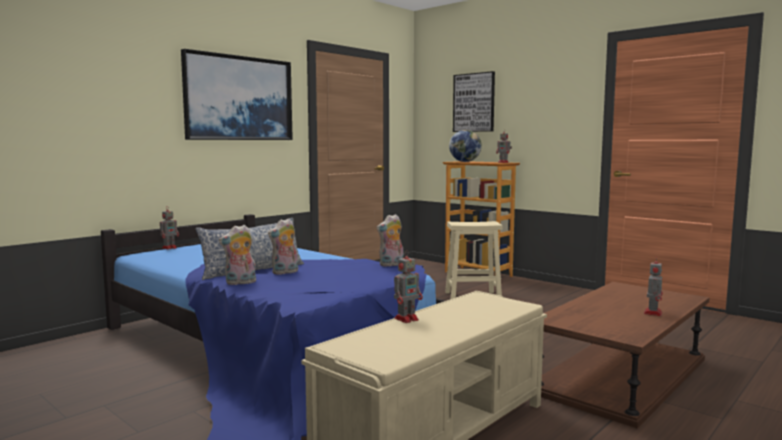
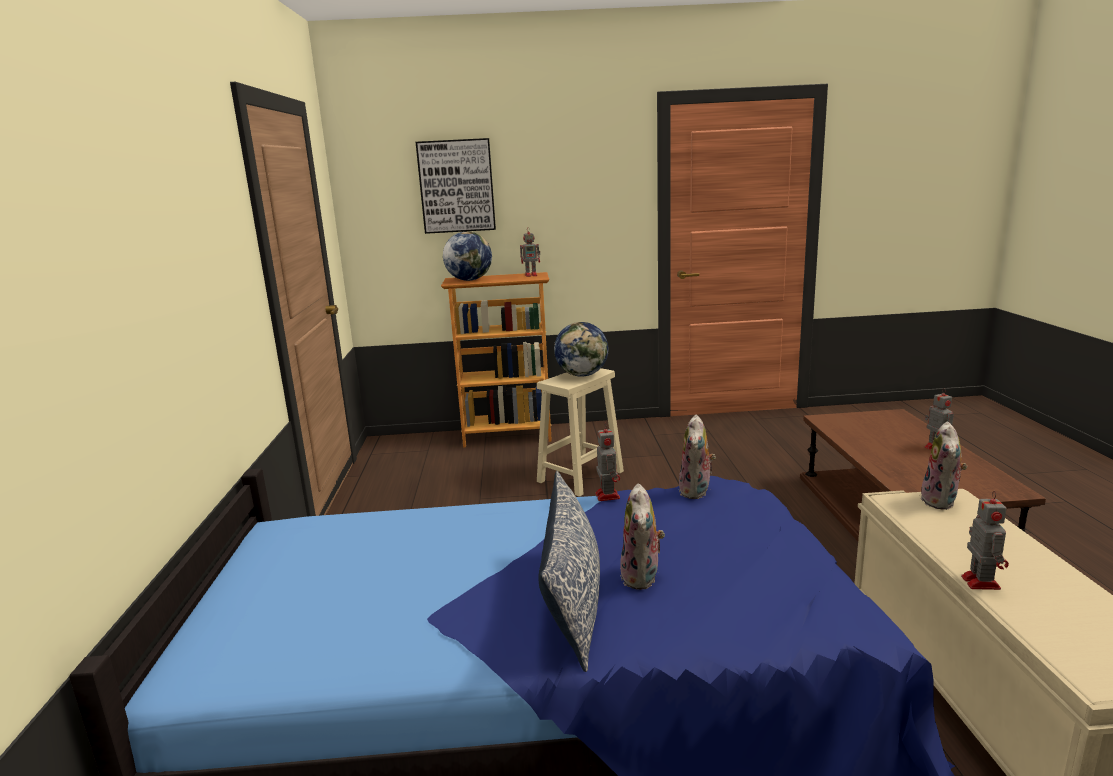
camera: 45 degrees left, 10 degrees up
toy robot [160,207,179,250] -> toy robot moved to [595,423,620,501]
picture [181,49,293,140] -> none
plush toy [219,225,256,285] -> plush toy moved to [920,422,967,510]
none -> globe [554,322,608,377]

